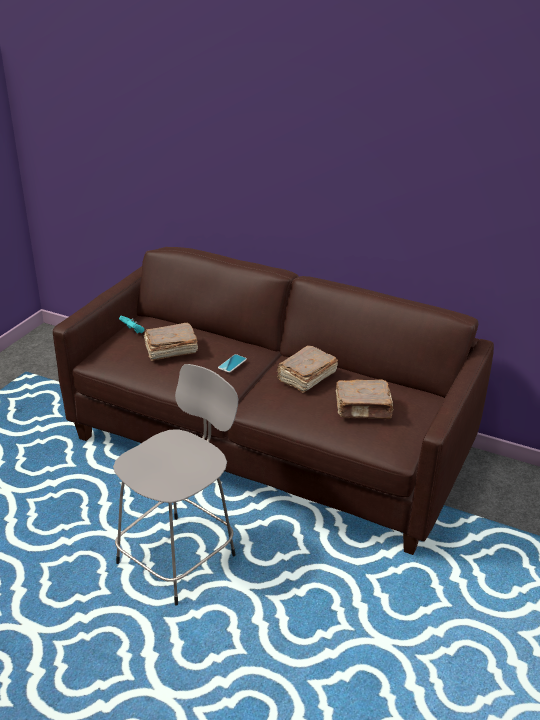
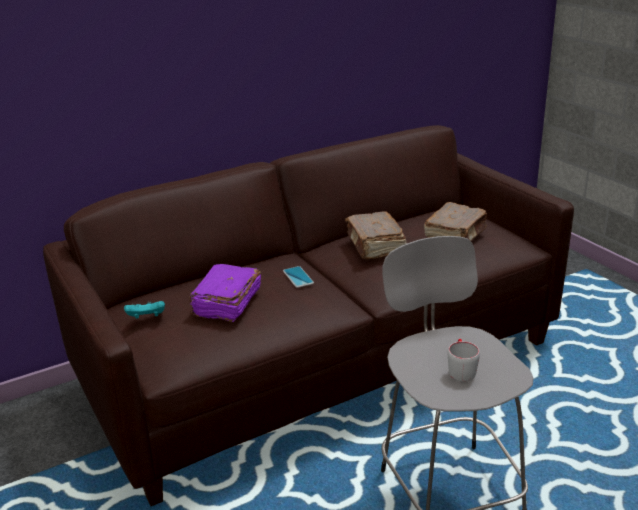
camera: 55 degrees left, 5 degrees down
brown book [144,323,198,361] -> purple book [190,264,261,322]
none -> grey mug [448,339,480,381]

